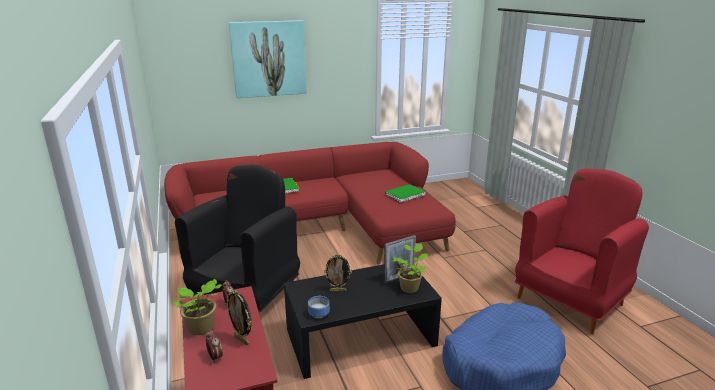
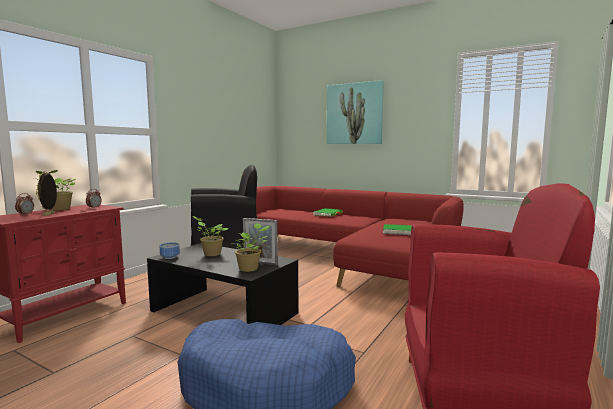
camera: 50 degrees right, 15 degrees down
picture frame [324,254,352,291] -> potted plant [193,216,228,256]

